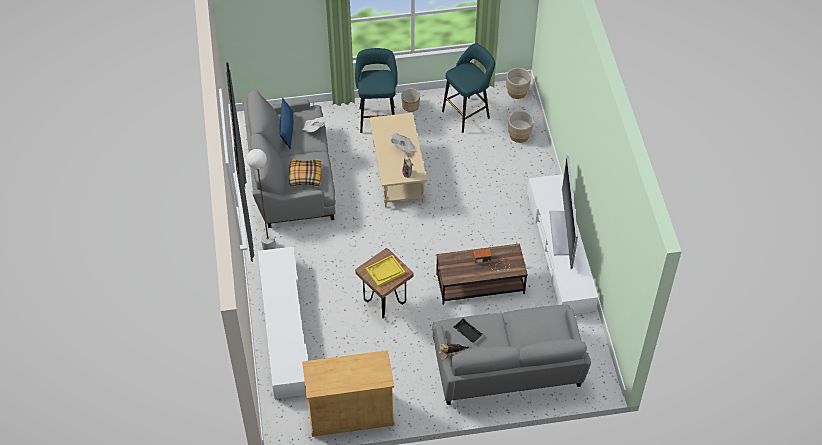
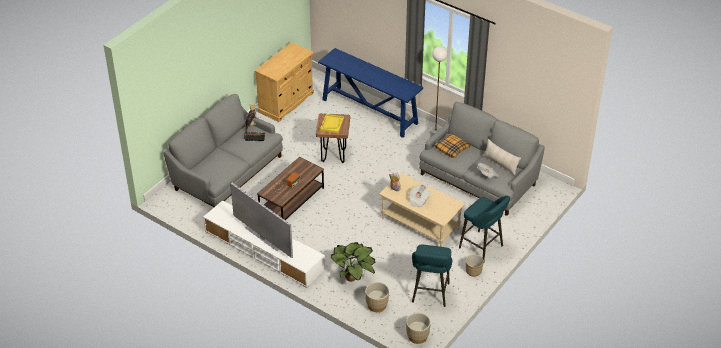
camera: 135 degrees right, 10 degrees down
white tv stand [258,247,308,399] -> blue console table [318,48,423,138]
blue pillow [280,98,293,149] -> beige pillow [483,139,521,175]
none -> potted plant [331,242,376,282]

